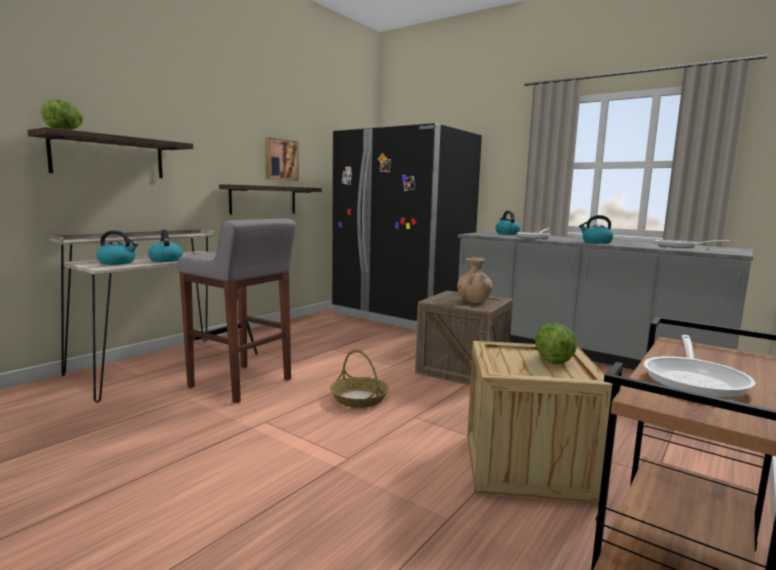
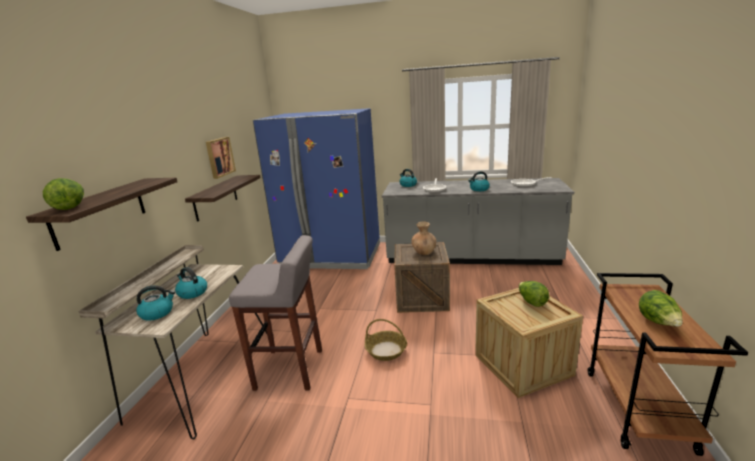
camera: 25 degrees left, 10 degrees up
black fridge [332,123,482,330] -> blue fridge [253,108,380,269]
frying pan [643,335,755,399] -> lettuce [639,290,683,327]

